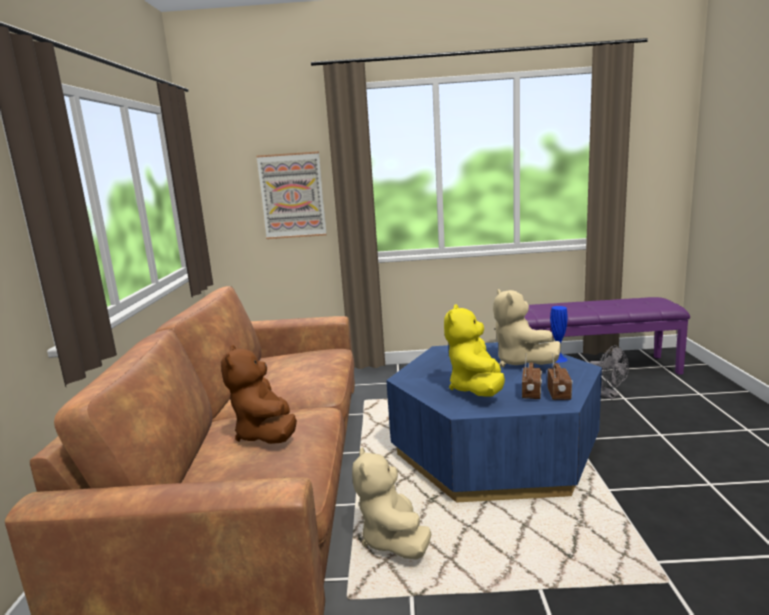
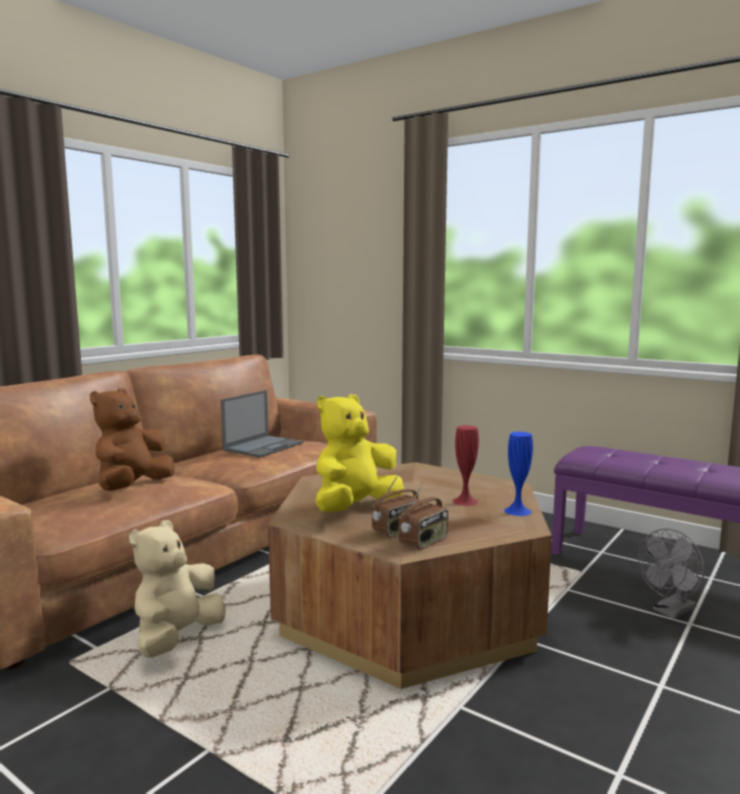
camera: 35 degrees right, 5 degrees down
picture [256,151,327,239] -> none
blue coffee table [386,342,602,503] -> brown coffee table [268,462,552,689]
beige plush toy [493,289,561,367] -> red vase [453,425,479,506]
grey fan [589,345,629,399] -> grey fan turned 60 degrees clockwise [638,529,704,619]
none -> laptop [221,390,303,458]

